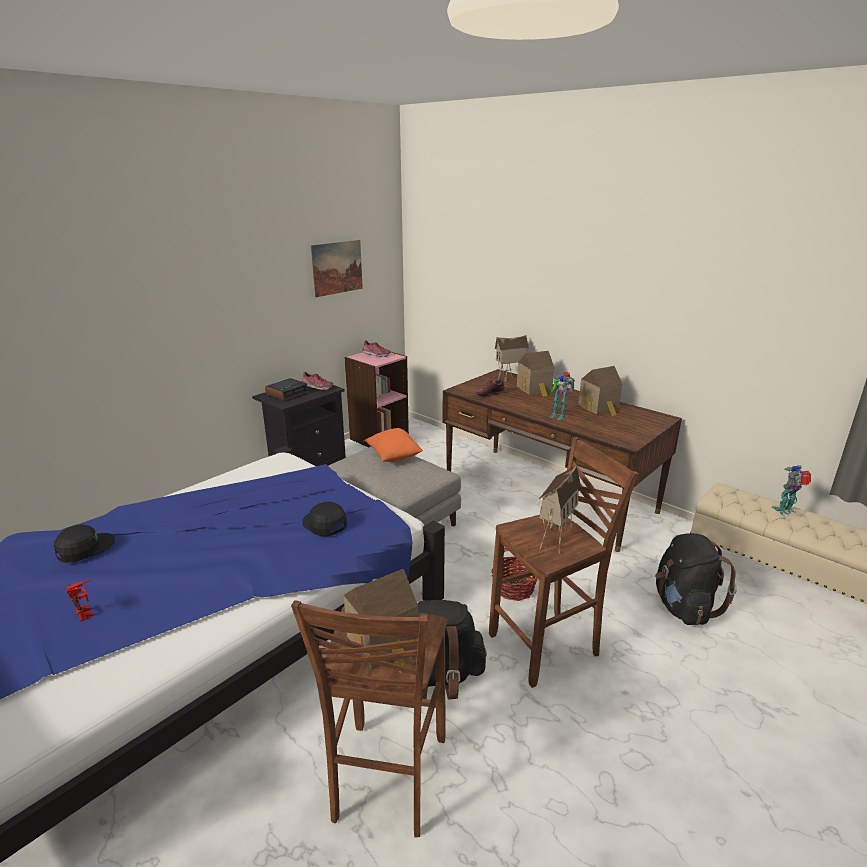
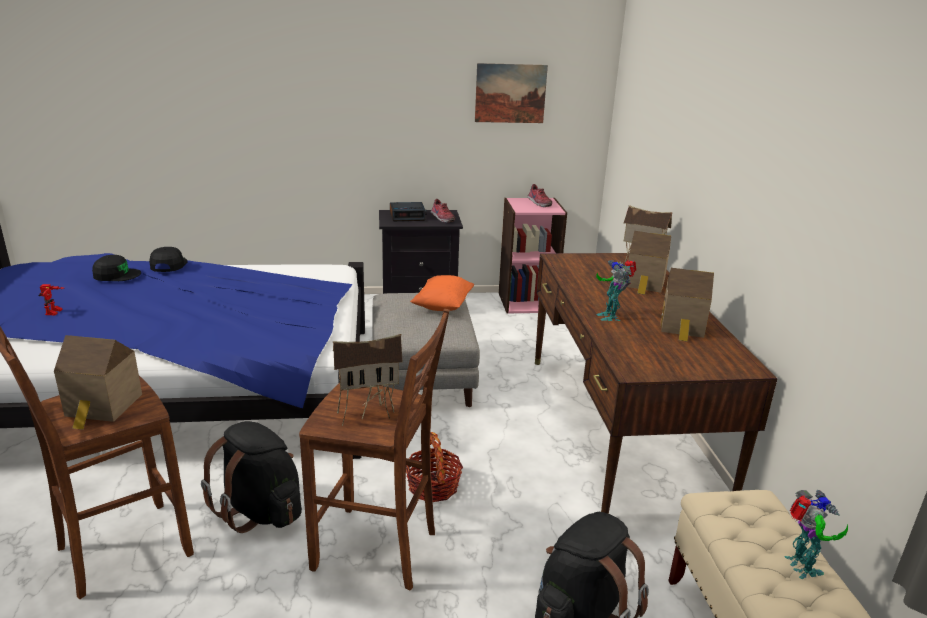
camera: 40 degrees right, 0 degrees up
black cap [302,502,347,536] -> black cap moved to [149,247,188,272]
shoe [474,377,505,398] -> none
toy robot [772,465,811,515] -> toy robot turned 60 degrees clockwise [785,490,848,579]

